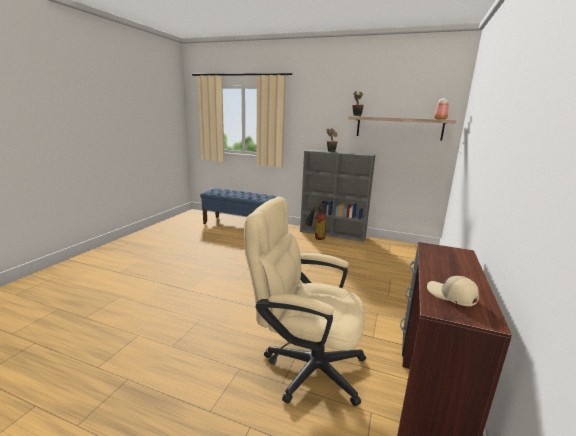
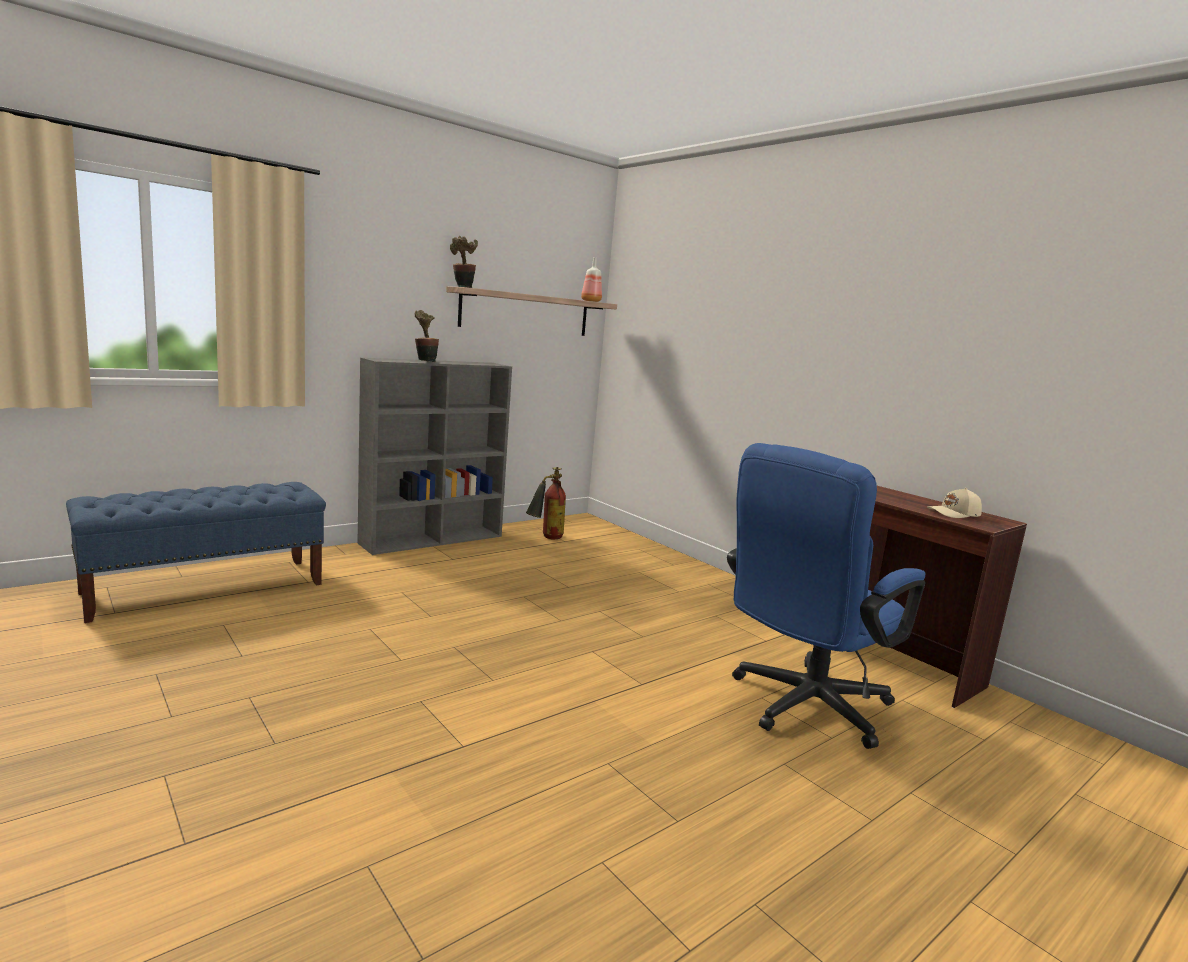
camera: 60 degrees left, 5 degrees down
beige office chair [244,197,366,406] -> blue office chair [727,443,925,749]
fire extinguisher [304,203,326,240] -> fire extinguisher moved to [526,467,566,539]

